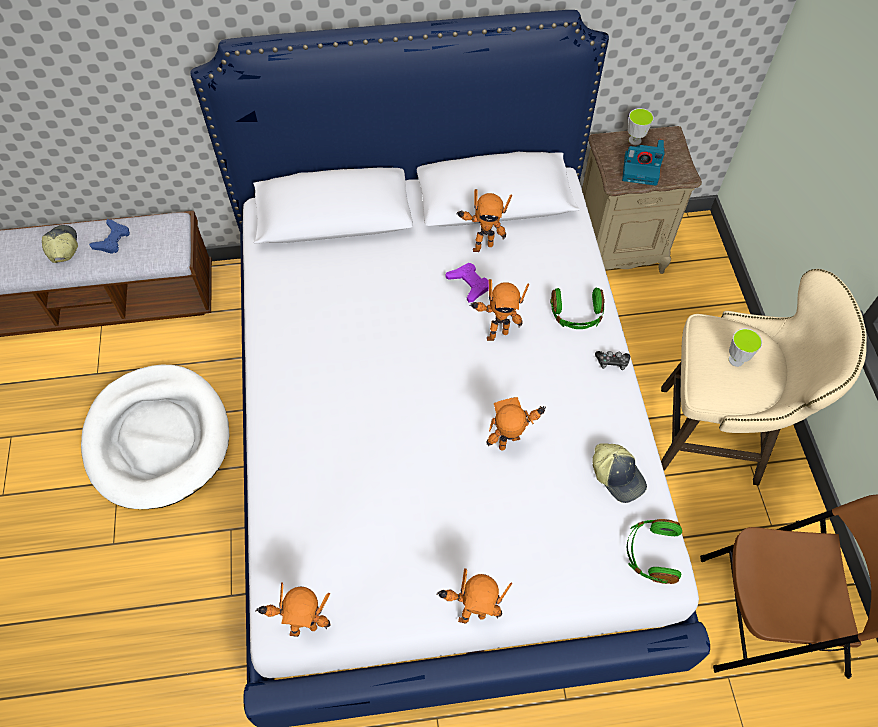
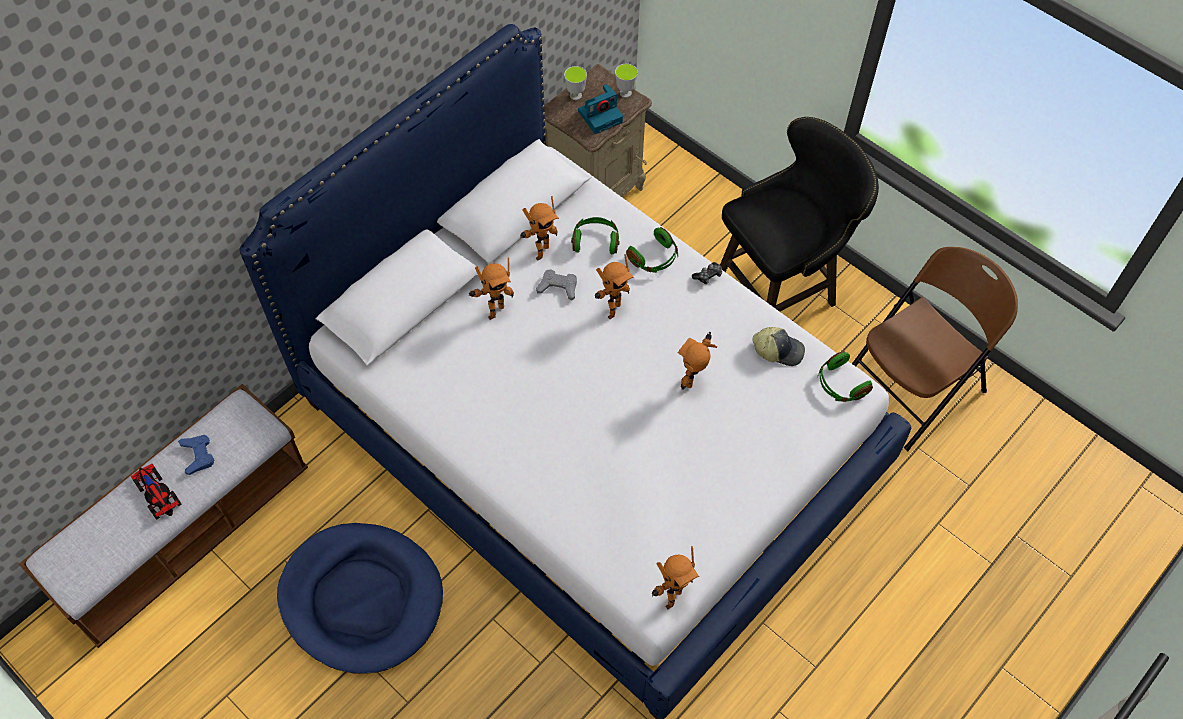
camera: 40 degrees left, 0 degrees up
cap [42,225,78,263] -> toy car [131,464,181,520]
white dog bed [81,365,230,509] -> blue dog bed [277,523,443,674]
toy robot [436,568,512,624] -> toy robot moved to [468,258,514,320]
purple game controller [445,263,489,302] -> grey game controller [536,269,577,300]
beige stool [661,269,867,486] -> black stool [720,117,879,312]
cup [729,328,762,367] -> cup moved to [615,64,638,98]
none -> green headphones [571,217,619,255]

